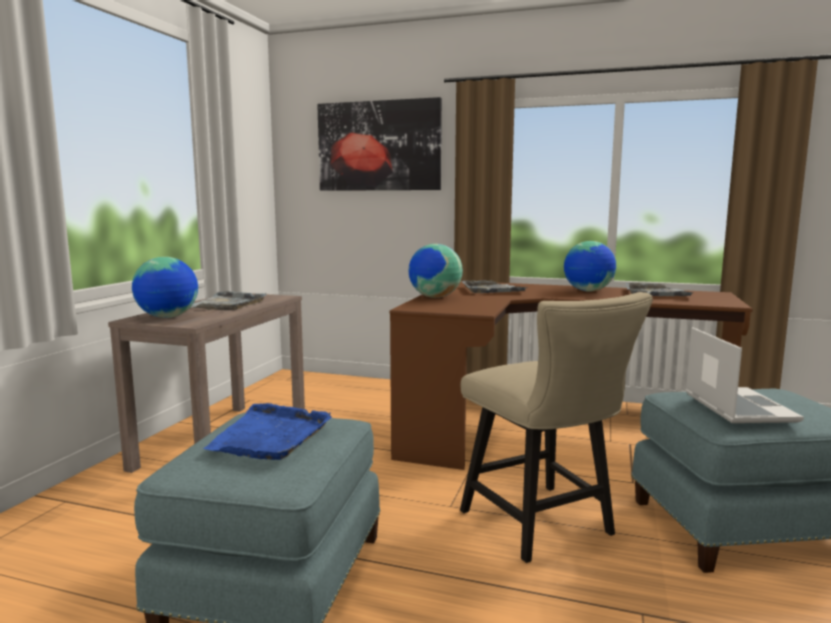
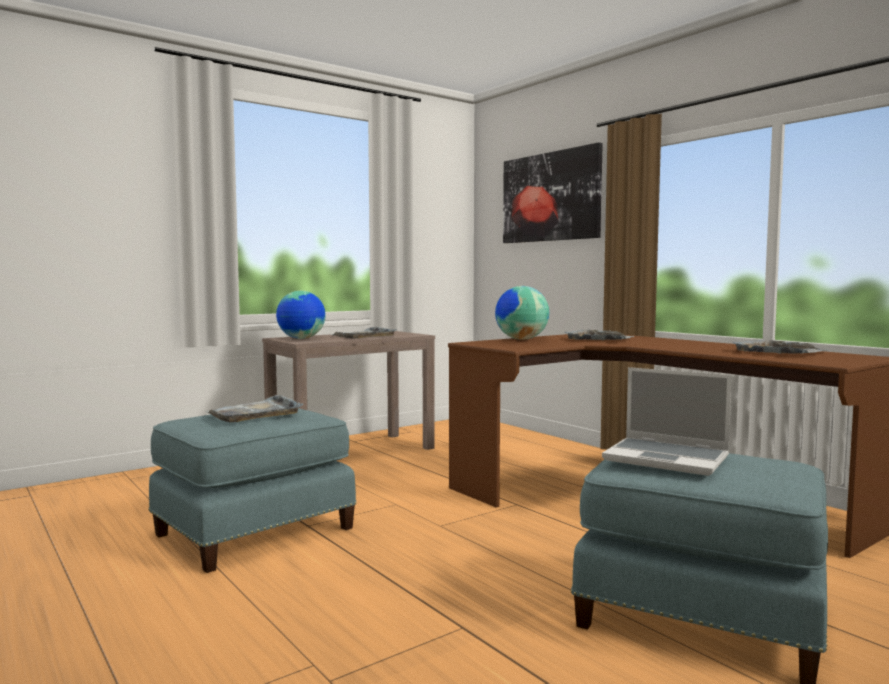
camera: 35 degrees right, 5 degrees down
blue tray [203,403,332,460] -> grey tray [206,395,304,422]
beige chair [460,292,653,563] -> none
globe [564,241,616,292] -> none
laptop [685,327,804,423] -> laptop turned 90 degrees clockwise [602,367,732,476]

